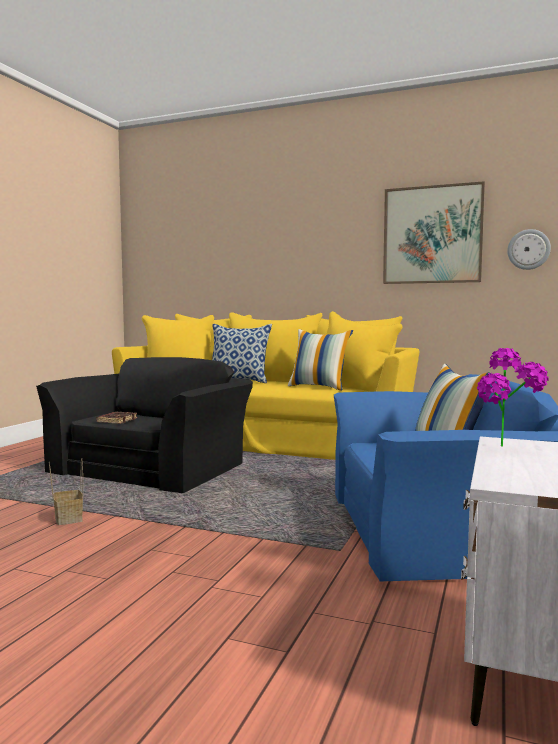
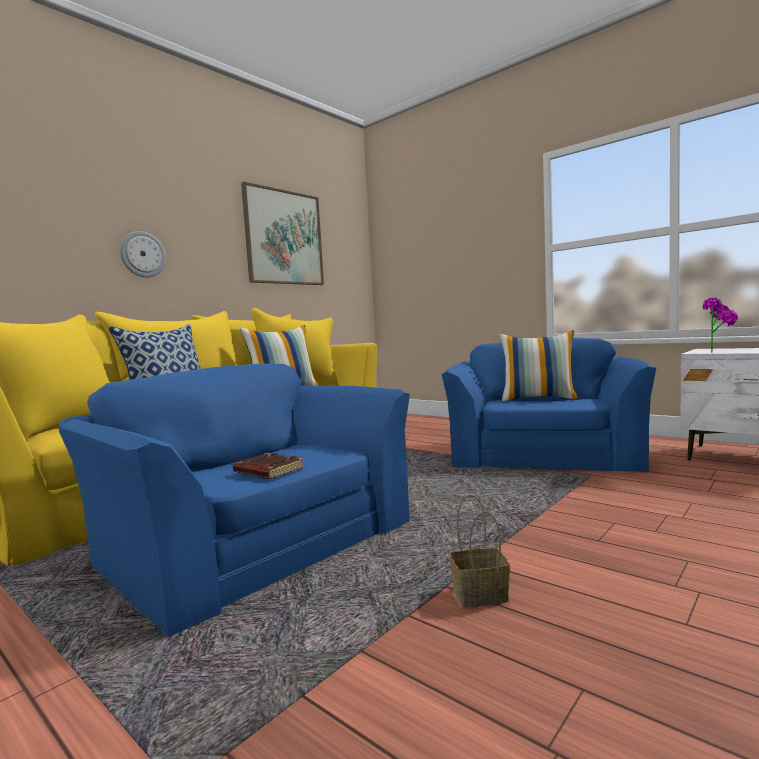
camera: 70 degrees left, 0 degrees up
black armchair [36,357,253,493] -> blue armchair [59,364,410,637]
wall clock [507,229,551,270] -> wall clock moved to [120,231,166,278]

